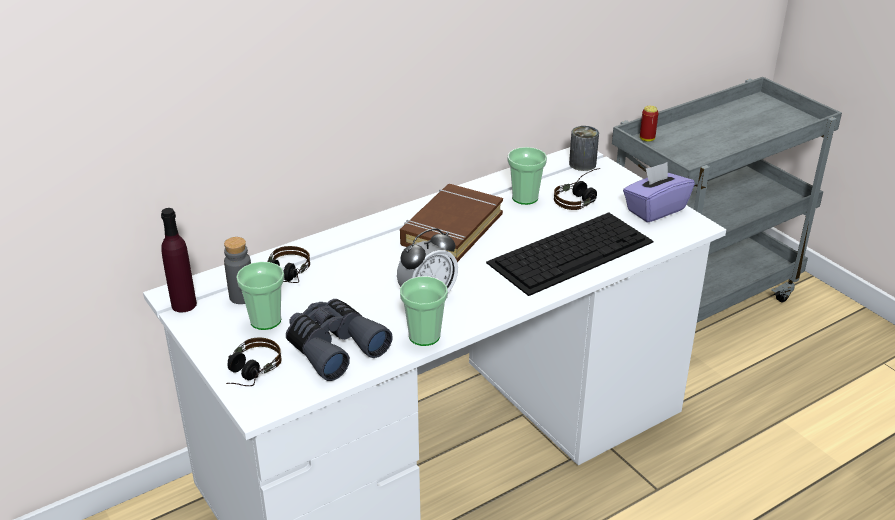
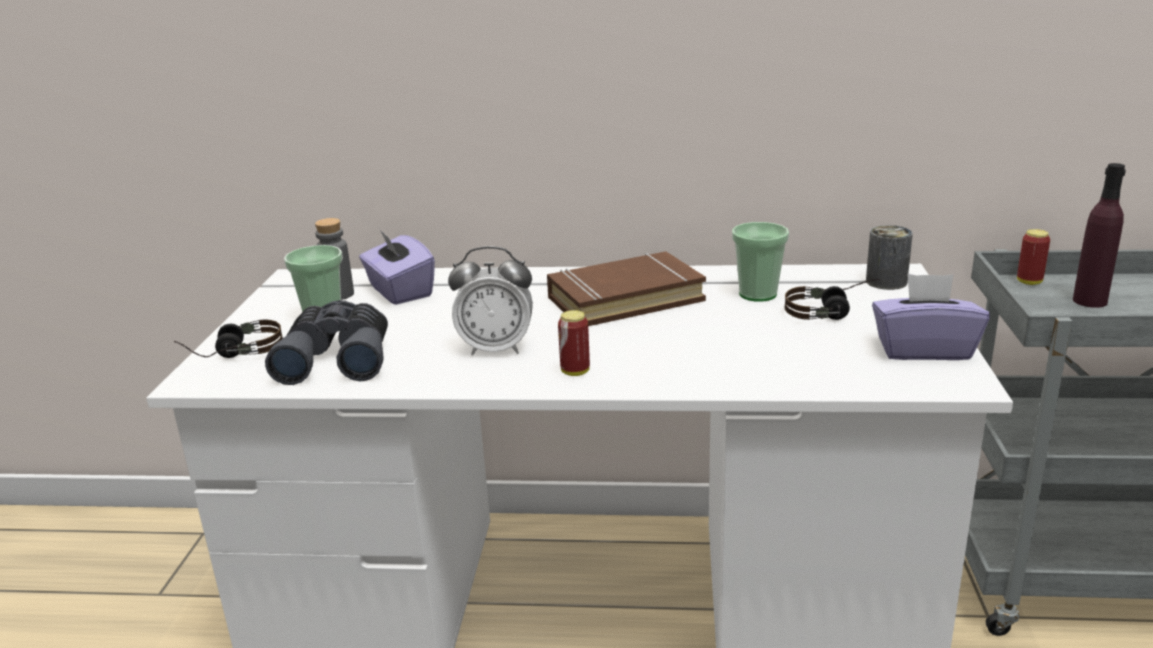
camera: 40 degrees right, 10 degrees down
purple bottle [161,208,197,312] -> purple bottle moved to [1073,163,1126,308]
headphones [267,246,310,283] -> purple tissue box [359,230,435,305]
cup [400,276,448,346] -> none
keyboard [486,213,653,296] -> none
none -> can [558,310,590,376]

